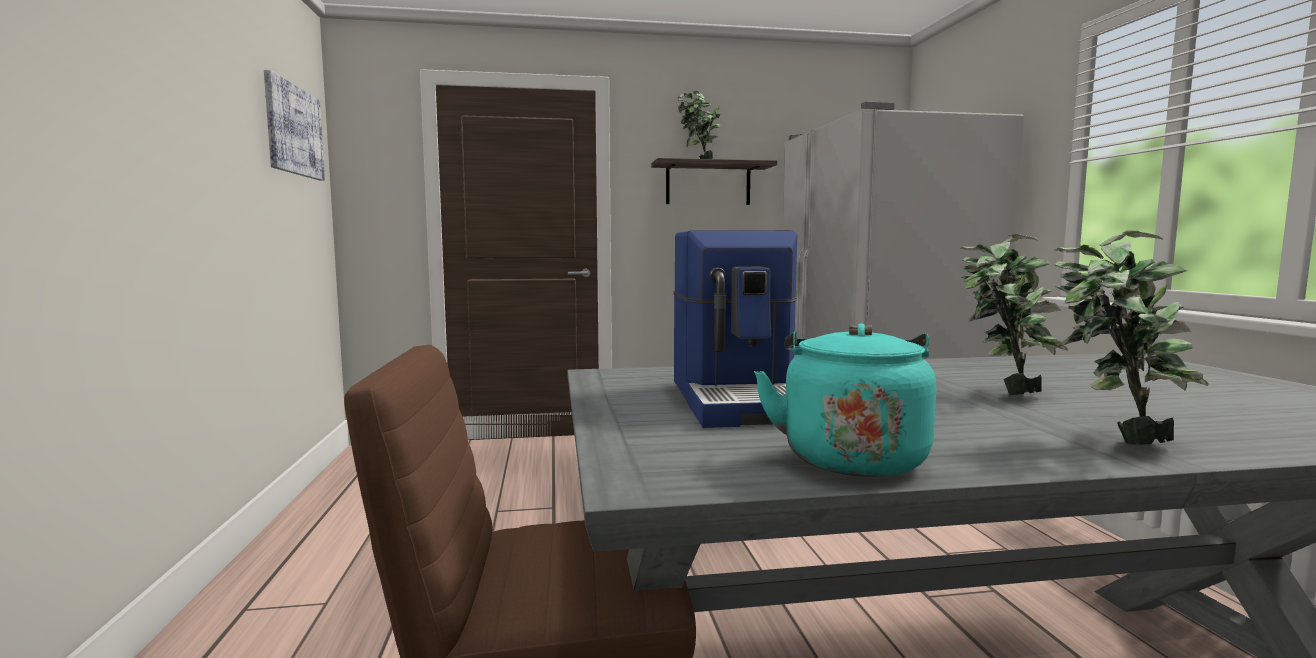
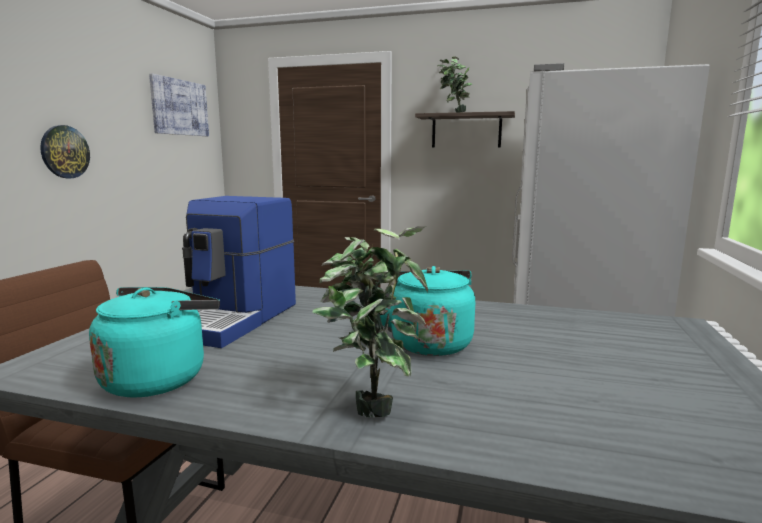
camera: 25 degrees right, 5 degrees up
potted plant [959,234,1068,395] -> turquoise kettle [380,266,475,356]
none -> wall clock [40,125,90,178]

